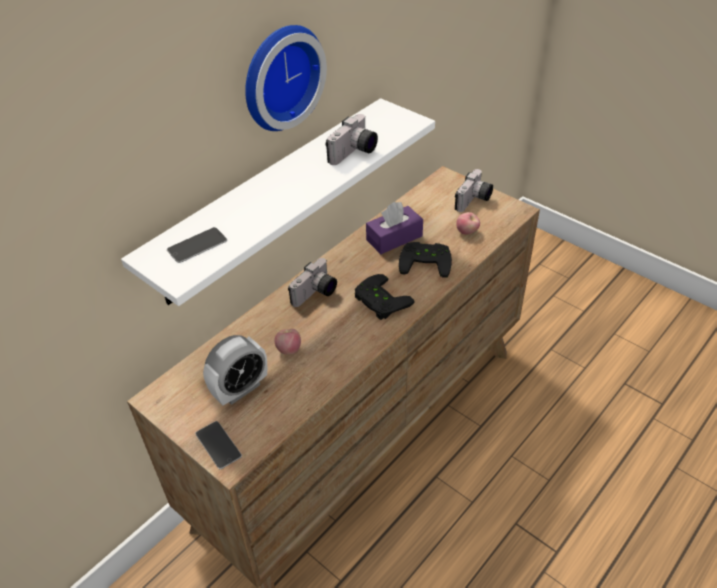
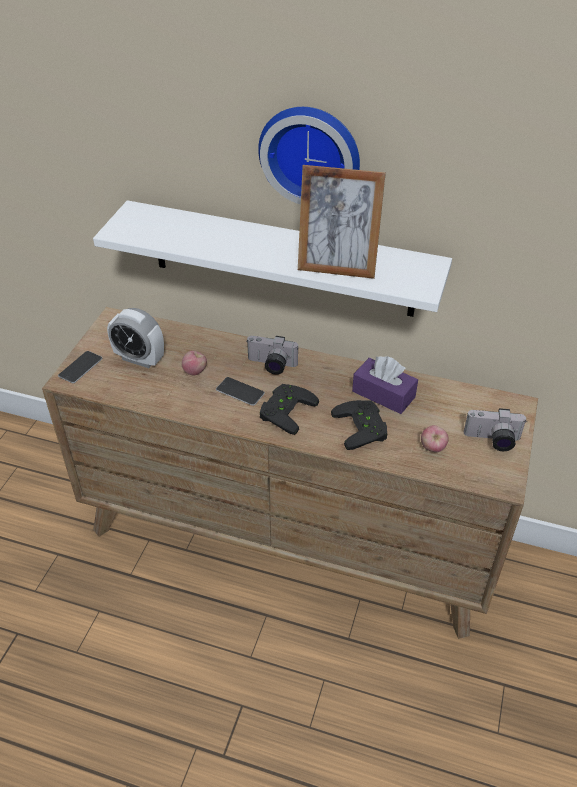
camera: 65 degrees right, 0 degrees up
phone [167,227,227,263] -> phone moved to [216,377,265,406]
camera [325,114,378,165] -> picture frame [298,165,386,279]

